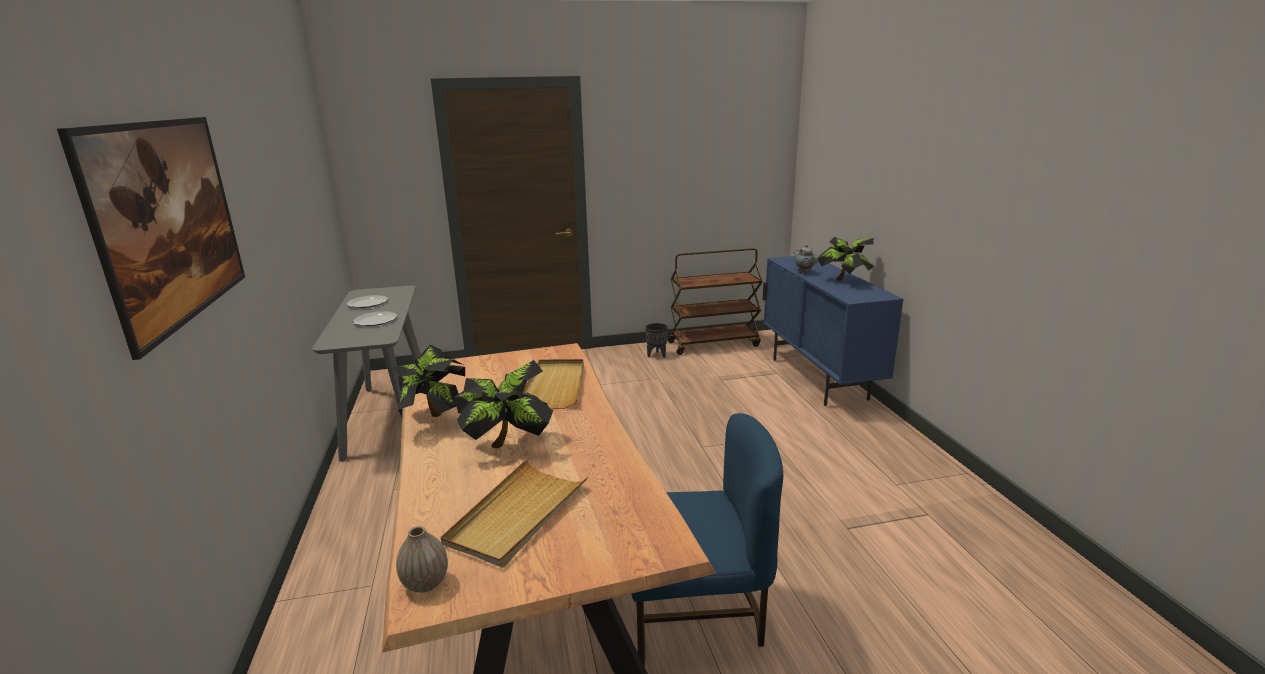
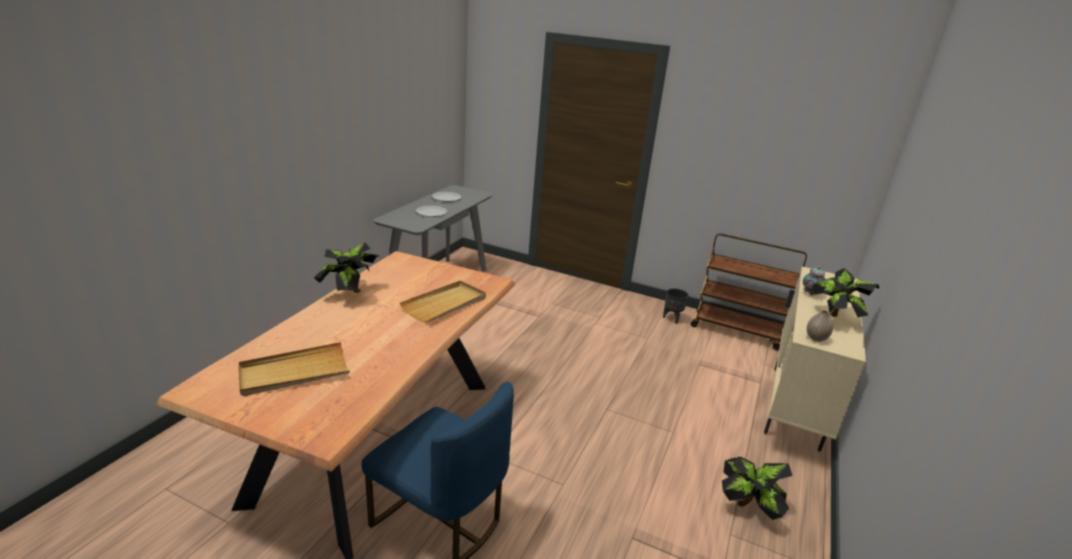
camera: 35 degrees right, 5 degrees up
picture [57,117,245,360] -> none
vase [396,526,448,593] -> vase moved to [807,310,833,342]
potted plant [454,360,553,448] -> potted plant moved to [722,457,792,520]
blue cabinet [763,256,904,406] -> beige cabinet [764,267,866,452]

